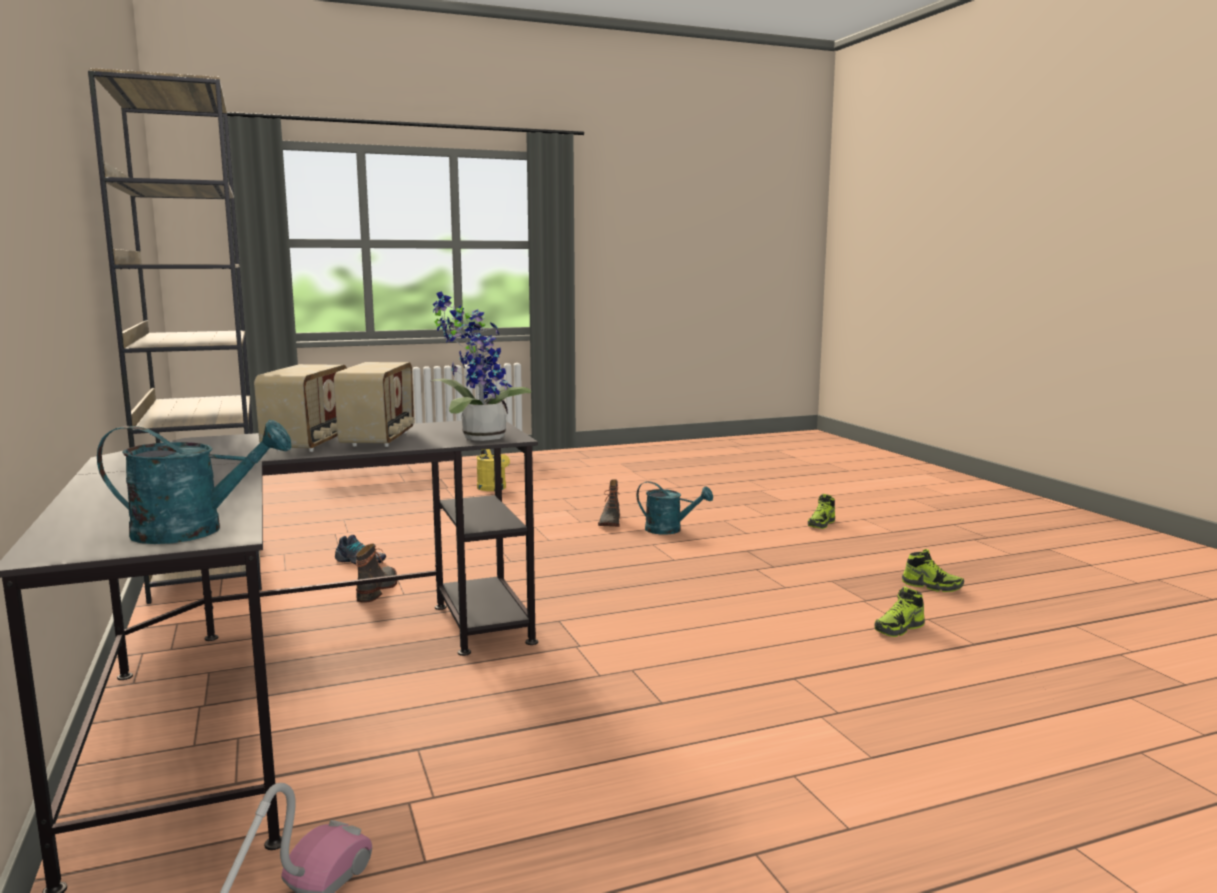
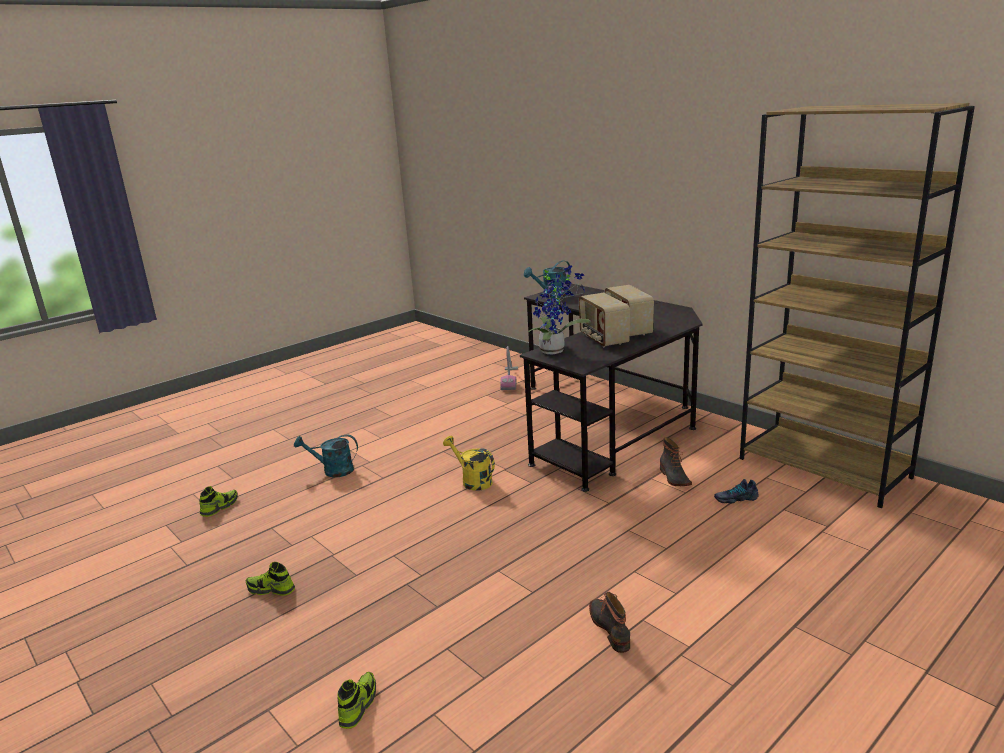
camera: 160 degrees right, 10 degrees up
yellow watering can [476,449,510,491] -> yellow watering can moved to [443,436,495,491]
turquoise watering can [637,481,713,535] -> turquoise watering can moved to [294,435,358,477]
shoe [875,586,925,637] -> shoe moved to [199,486,237,517]

